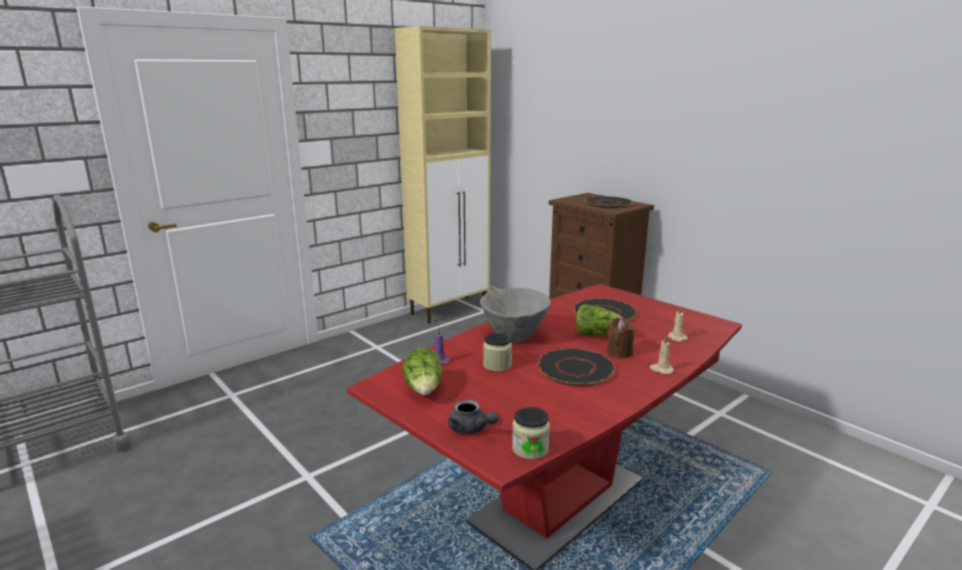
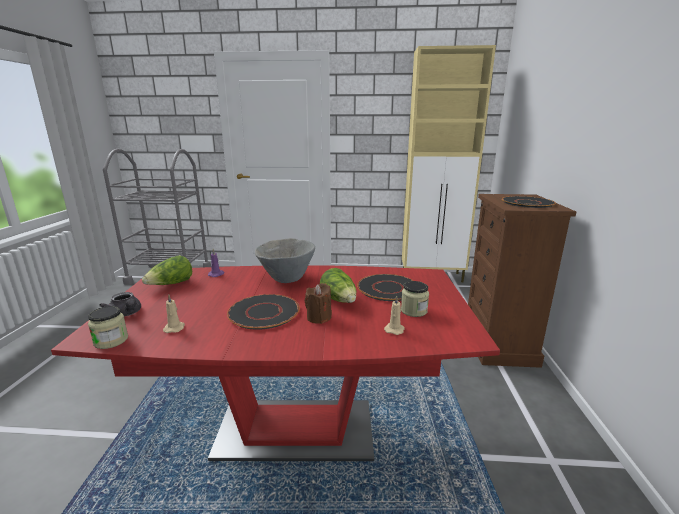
camera: 45 degrees right, 0 degrees up
grey teapot [448,400,498,434] -> grey teapot turned 45 degrees counterclockwise [99,292,141,316]
jar [483,333,512,372] -> jar moved to [401,281,429,317]
beige candle [650,335,674,374] -> beige candle moved to [163,295,185,333]

